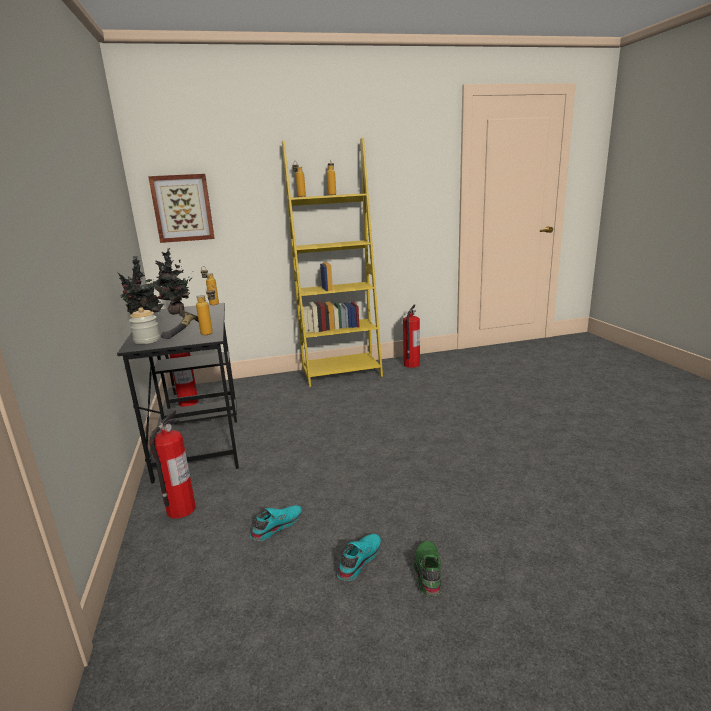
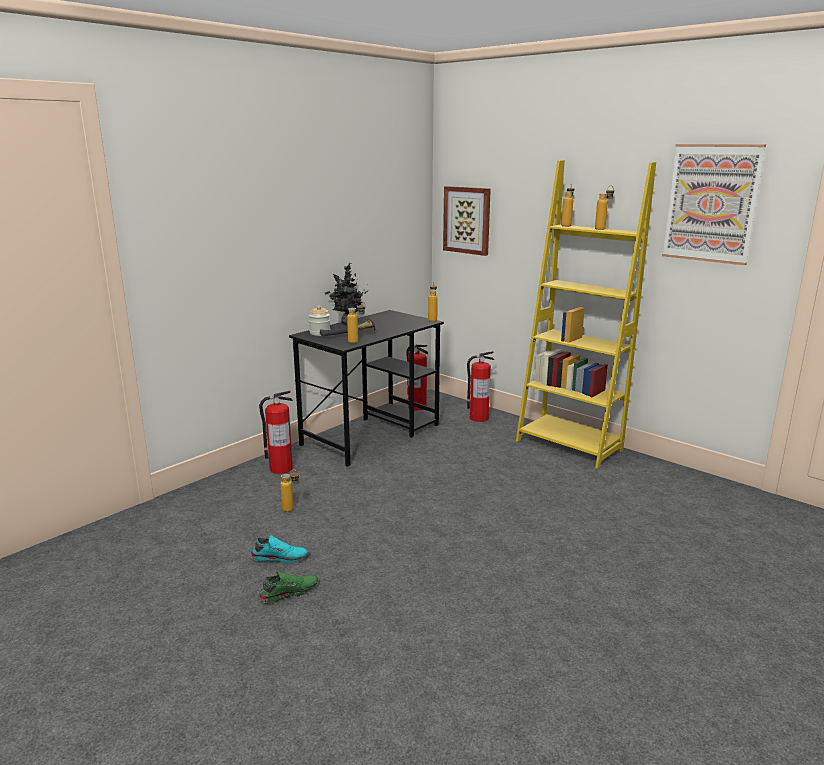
camera: 55 degrees right, 0 degrees up
potted plant [145,248,192,314] -> none
turquoise shoe [250,505,302,541] -> bottle [280,470,299,512]
fire extinguisher [403,304,420,368] -> fire extinguisher moved to [467,351,494,422]
none -> picture [662,144,766,265]

